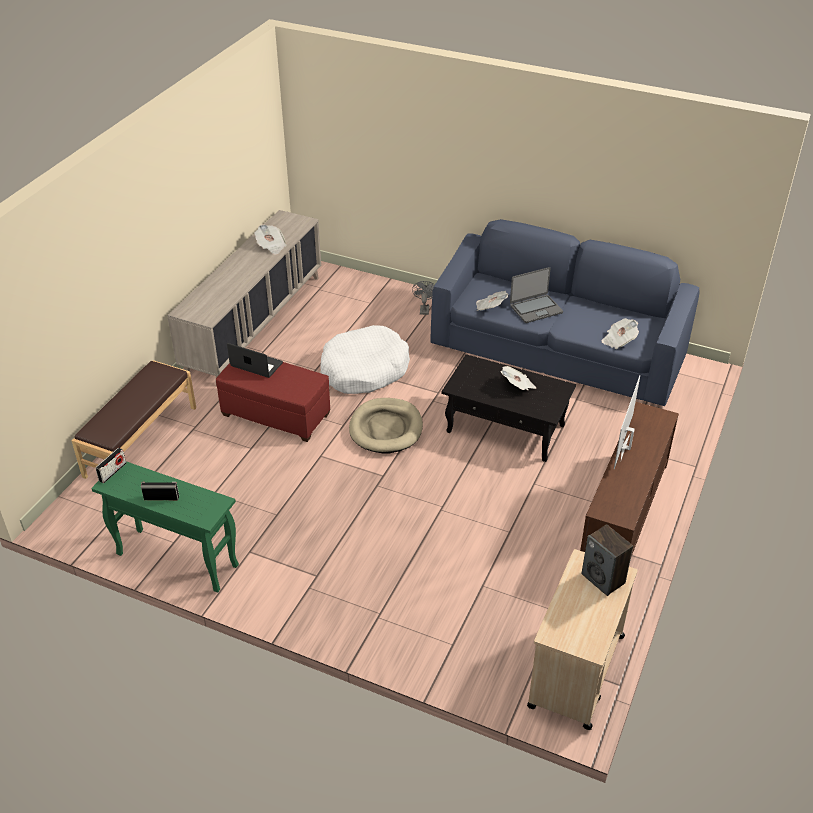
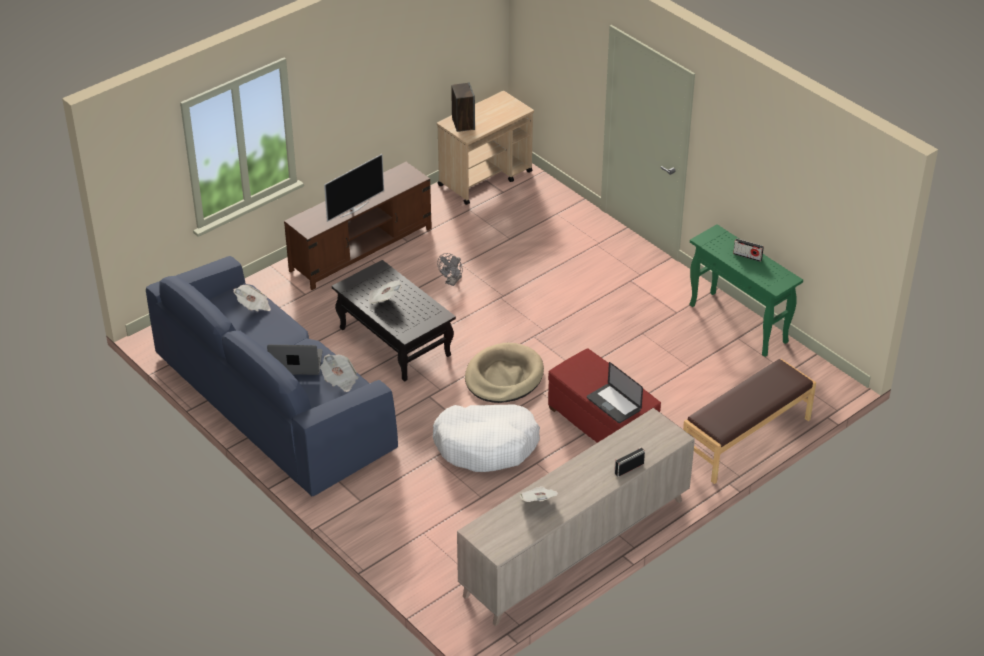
camera: 155 degrees left, 0 degrees up
radio [95,448,126,483] -> radio moved to [614,447,645,477]
grey fan [412,281,435,315] -> grey fan moved to [437,253,463,286]

